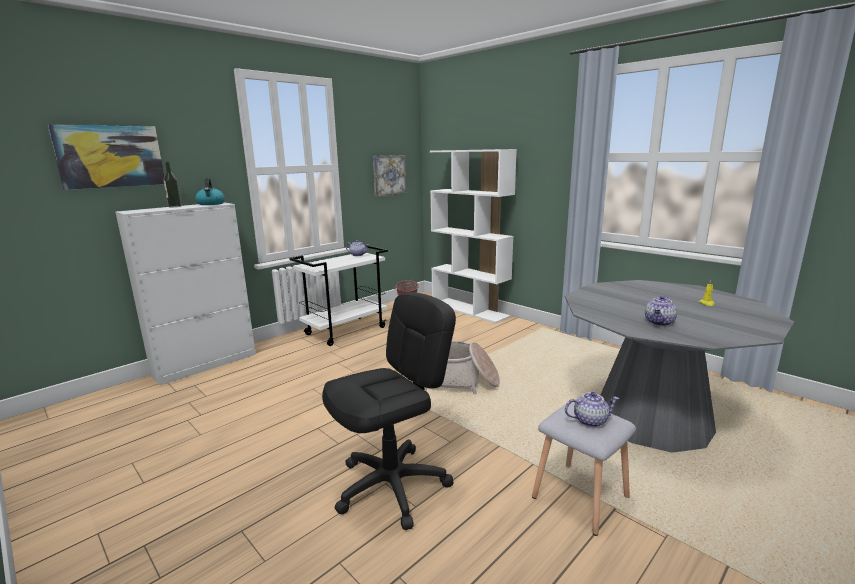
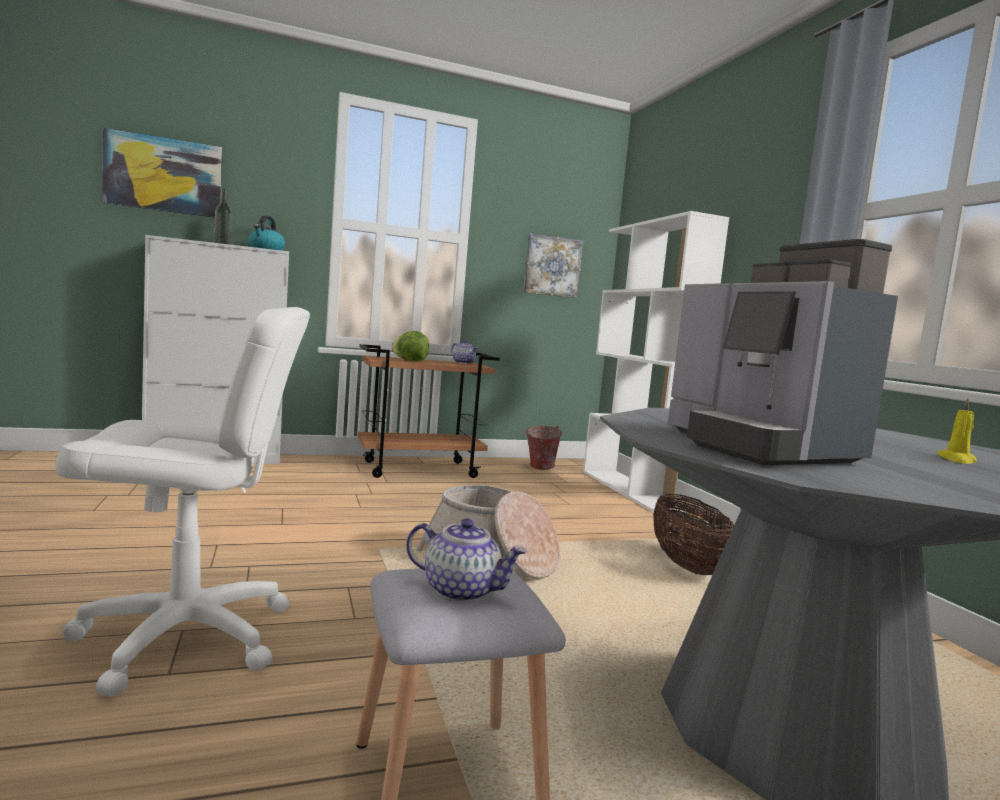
camera: 25 degrees right, 10 degrees down
white cart [289,245,388,346] -> brown cart [358,344,500,478]
black office chair [322,292,456,530] -> white office chair [55,307,310,696]
teapot [645,296,677,326] -> coffee machine [668,239,898,465]
none -> lettuce [391,331,429,361]
none -> basket [653,494,734,575]

